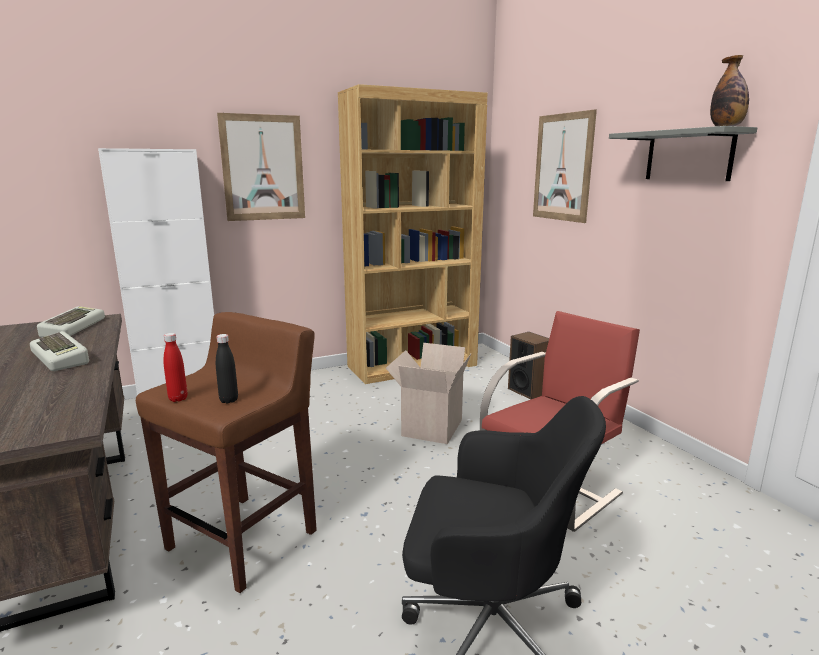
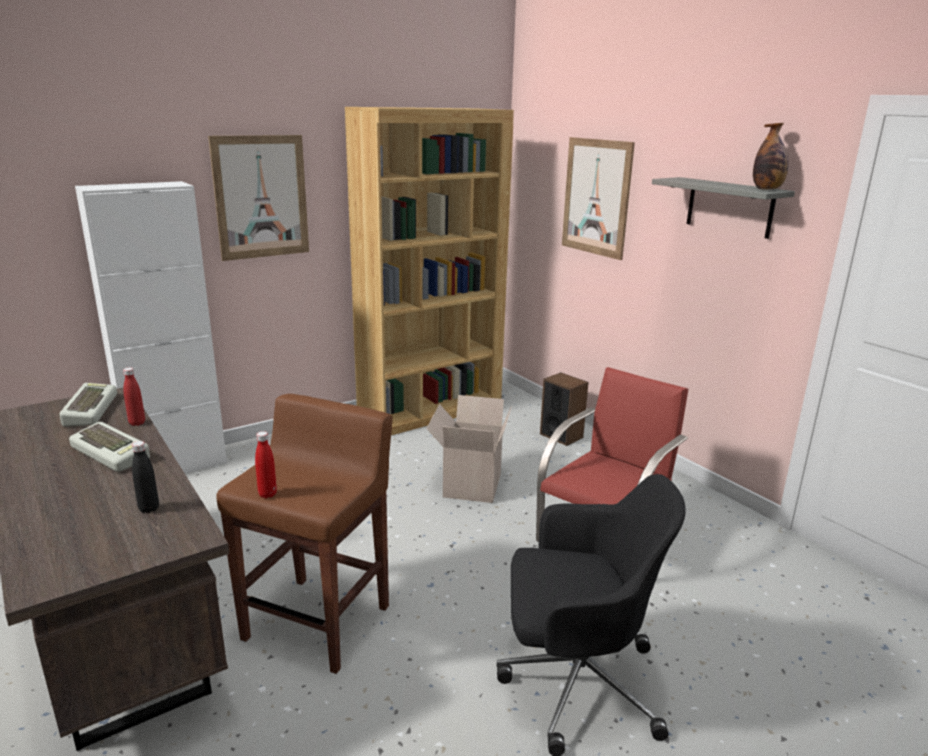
camera: 10 degrees left, 5 degrees up
black bottle [216,334,238,404] -> black bottle moved to [132,441,159,513]
none -> red bottle [123,367,145,426]

